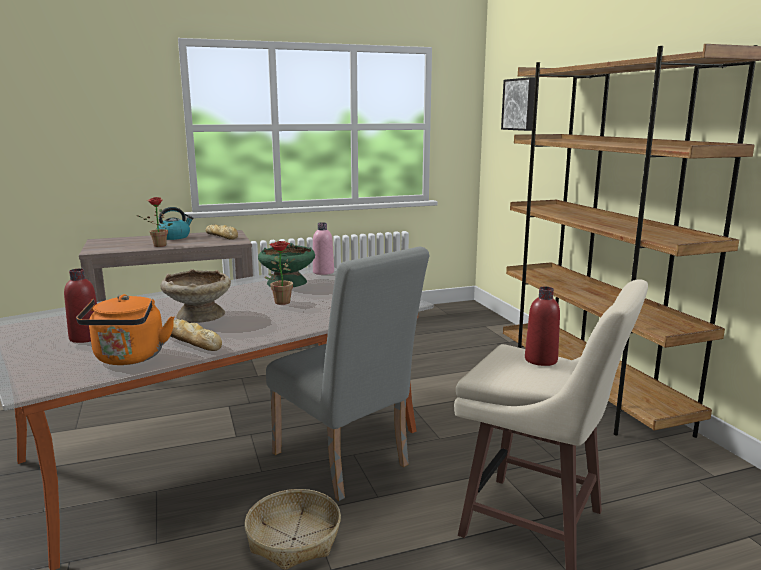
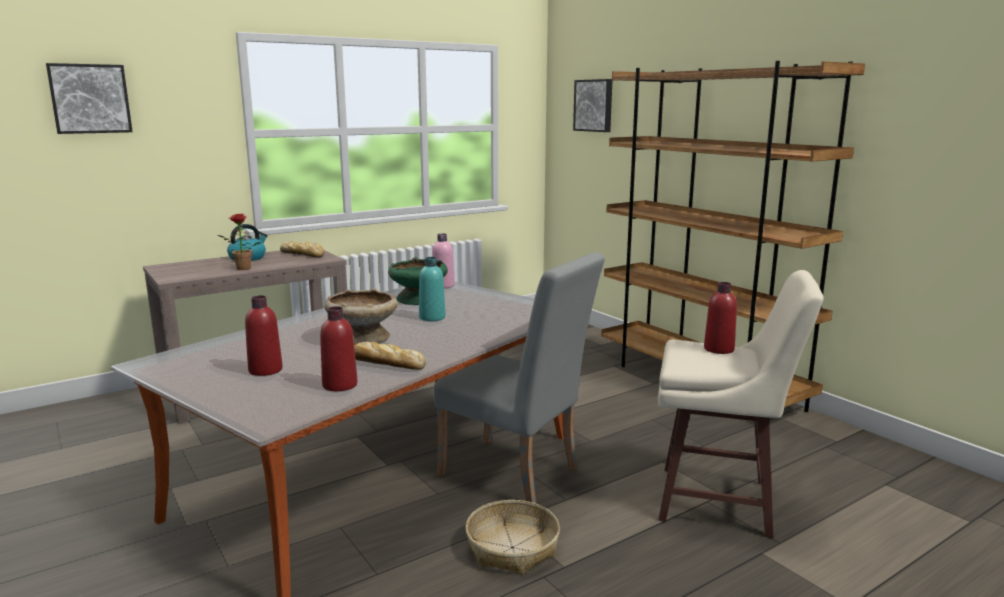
camera: 15 degrees left, 0 degrees up
orange kettle [76,294,174,365] -> red bottle [320,306,358,391]
potted plant [265,241,294,305] -> turquoise bottle [419,257,446,321]
none -> picture [46,63,133,134]

